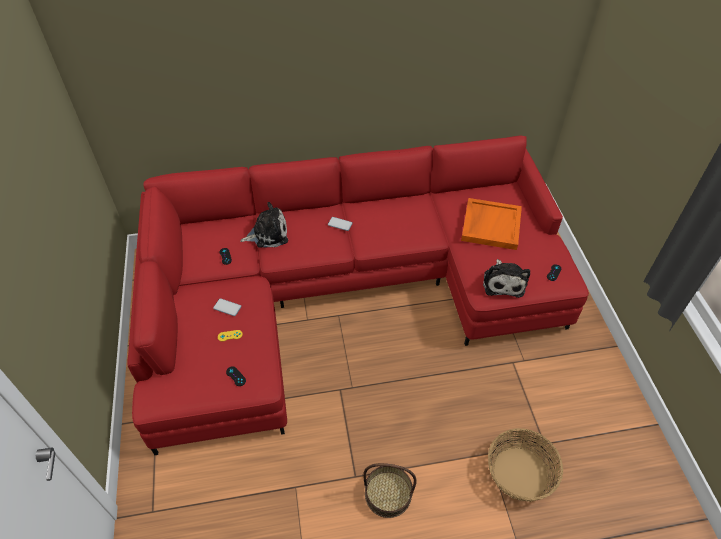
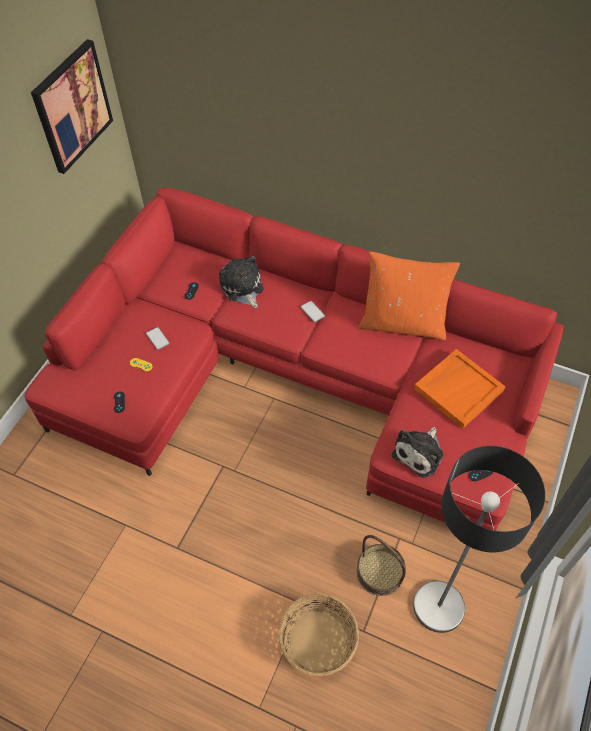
camera: 35 degrees right, 5 degrees up
plush toy [241,202,288,248] -> plush toy turned 135 degrees counterclockwise [219,256,263,308]
basket [363,463,417,518] -> basket moved to [357,535,406,596]
none -> picture [31,39,113,174]
none -> orange pillow [359,252,460,340]
none -> floor lamp [413,446,545,633]

